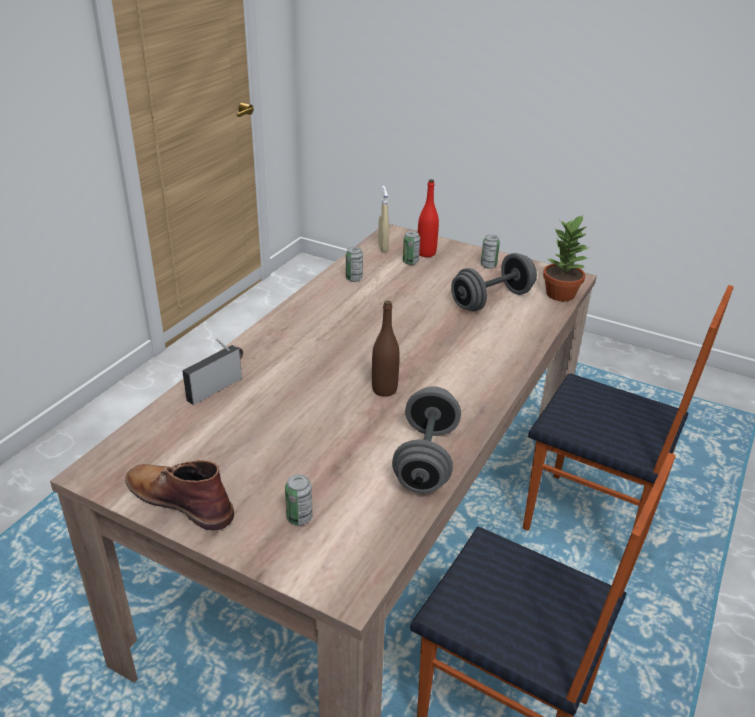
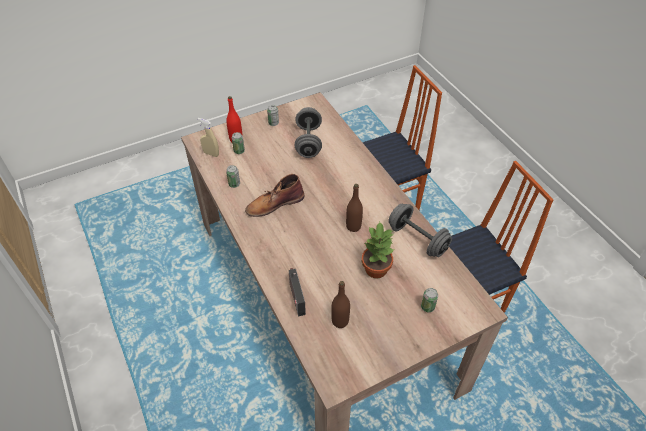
camera: 55 degrees left, 15 degrees up
brown boot [125,460,234,530] -> brown boot moved to [245,174,304,217]
potted plant [543,215,590,302] -> potted plant moved to [362,222,395,279]
none -> brown bottle [331,281,350,328]

